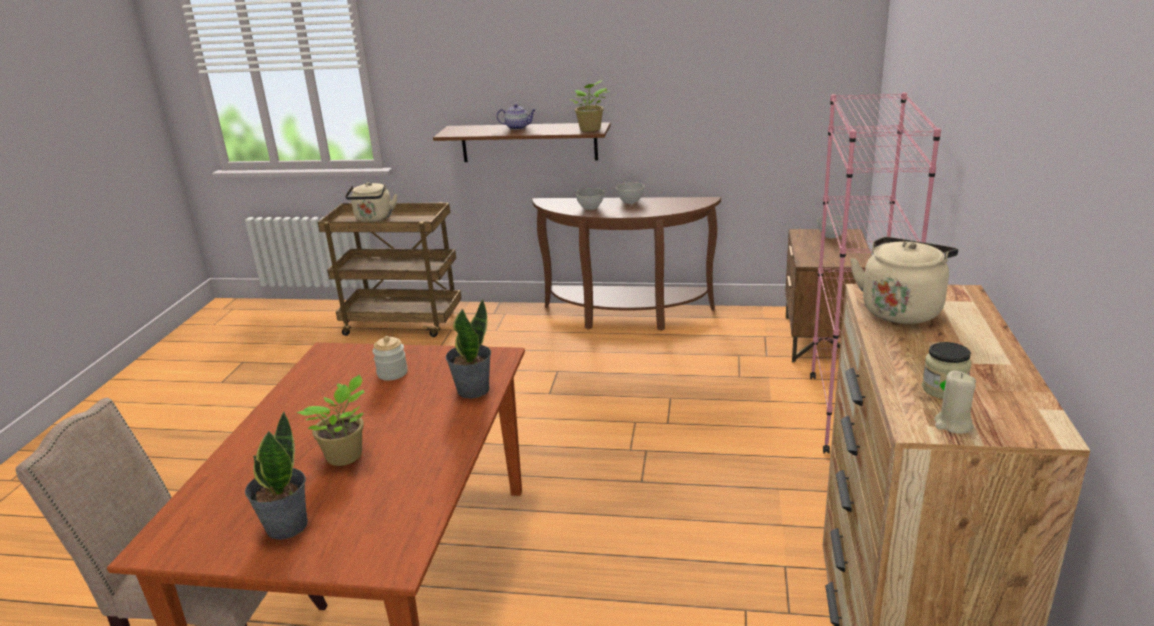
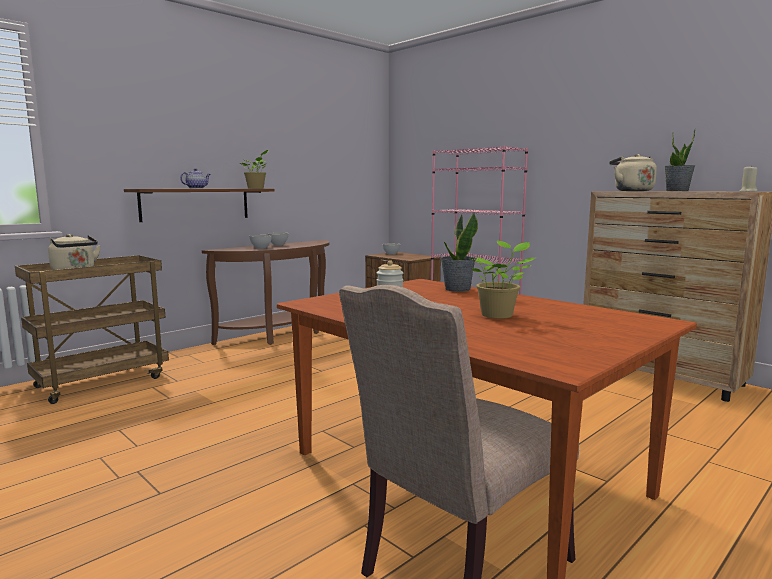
camera: 55 degrees left, 15 degrees down
potted plant [245,412,308,540] -> potted plant moved to [664,129,695,191]
jar [922,342,972,399] -> none

